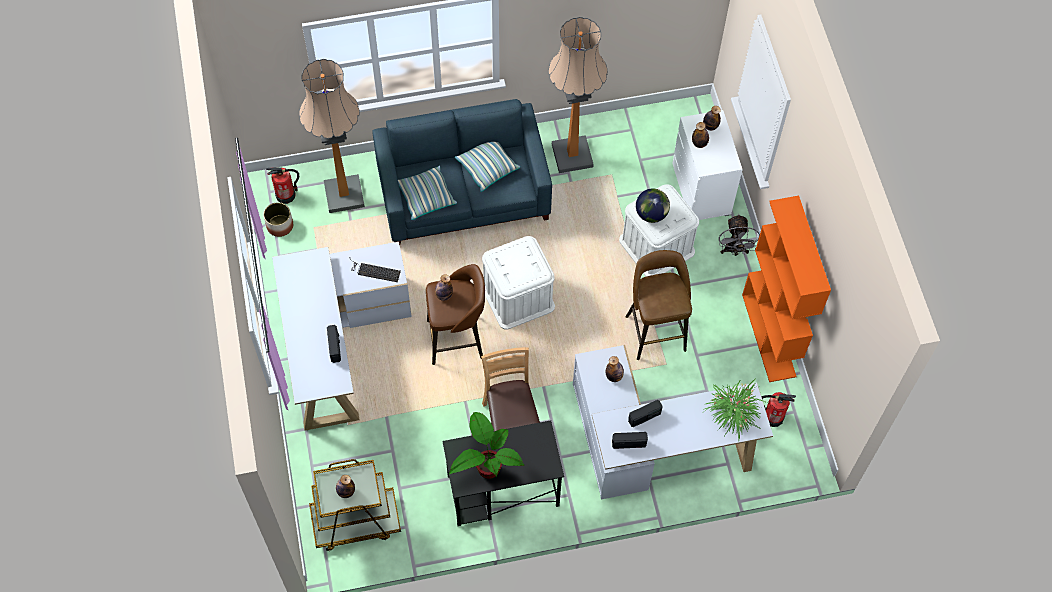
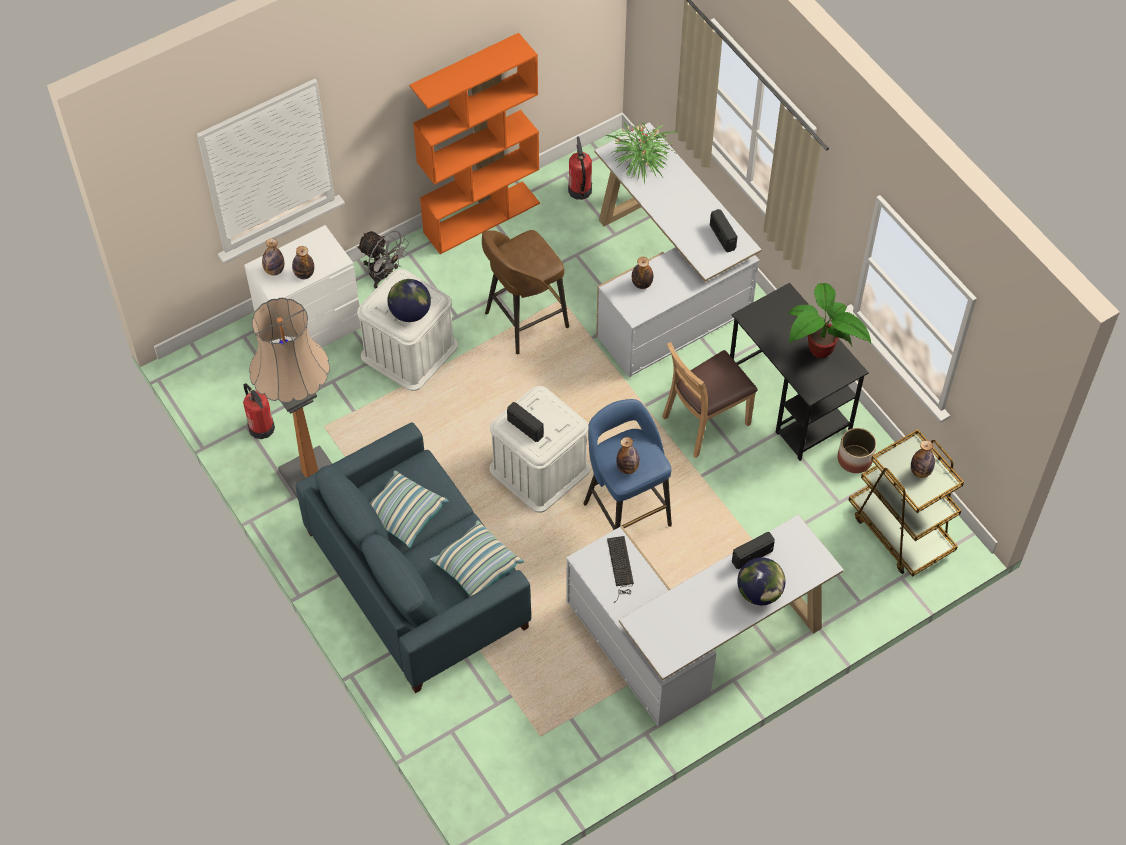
camera: 110 degrees left, 5 degrees down
planter [264,202,293,237] -> planter moved to [838,428,876,473]
fire extinguisher [266,167,299,204] -> fire extinguisher moved to [243,383,275,439]
floor lamp [299,59,365,213] -> none
brown stool [426,264,485,365] -> blue stool [583,399,672,530]
radio [628,400,663,427] -> radio moved to [507,402,544,442]
grey fan [719,214,760,256] -> grey fan turned 60 degrees clockwise [357,231,409,289]
none -> globe [737,557,786,605]

